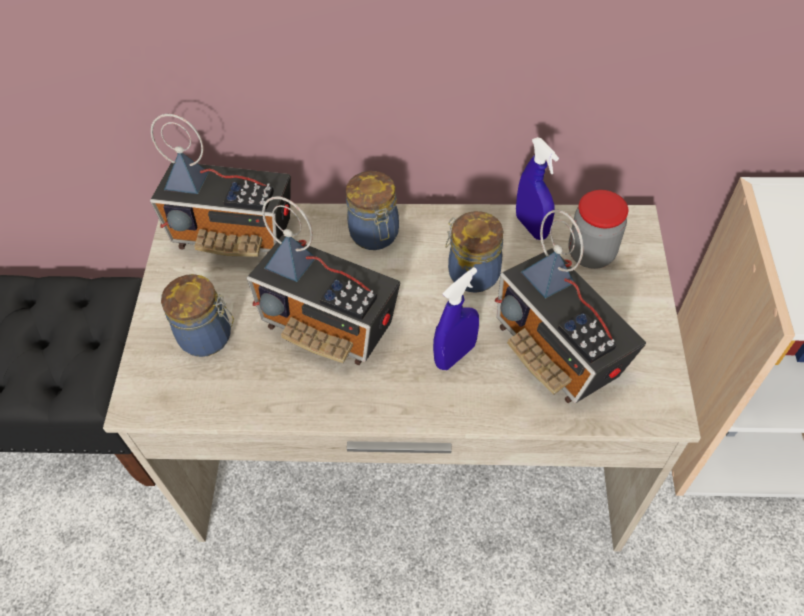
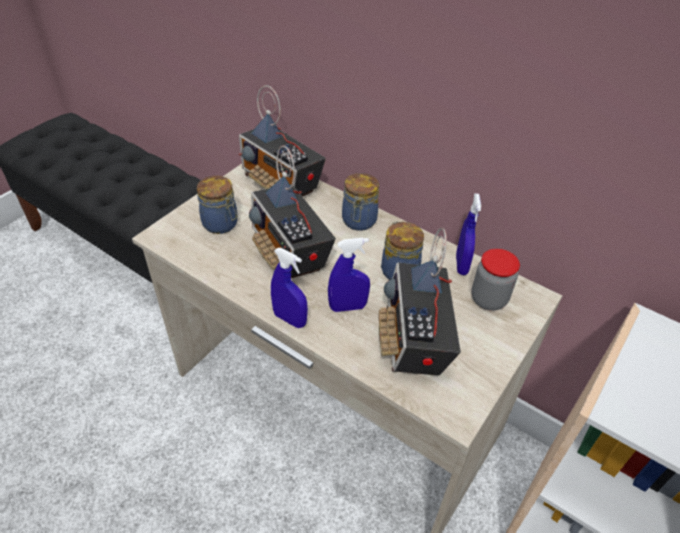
camera: 30 degrees right, 10 degrees down
none -> blue spray bottle [271,248,308,328]

